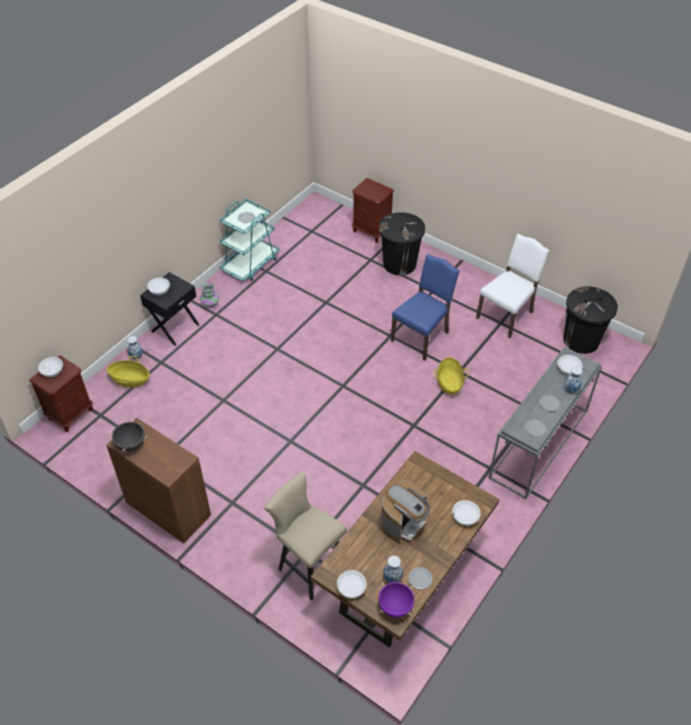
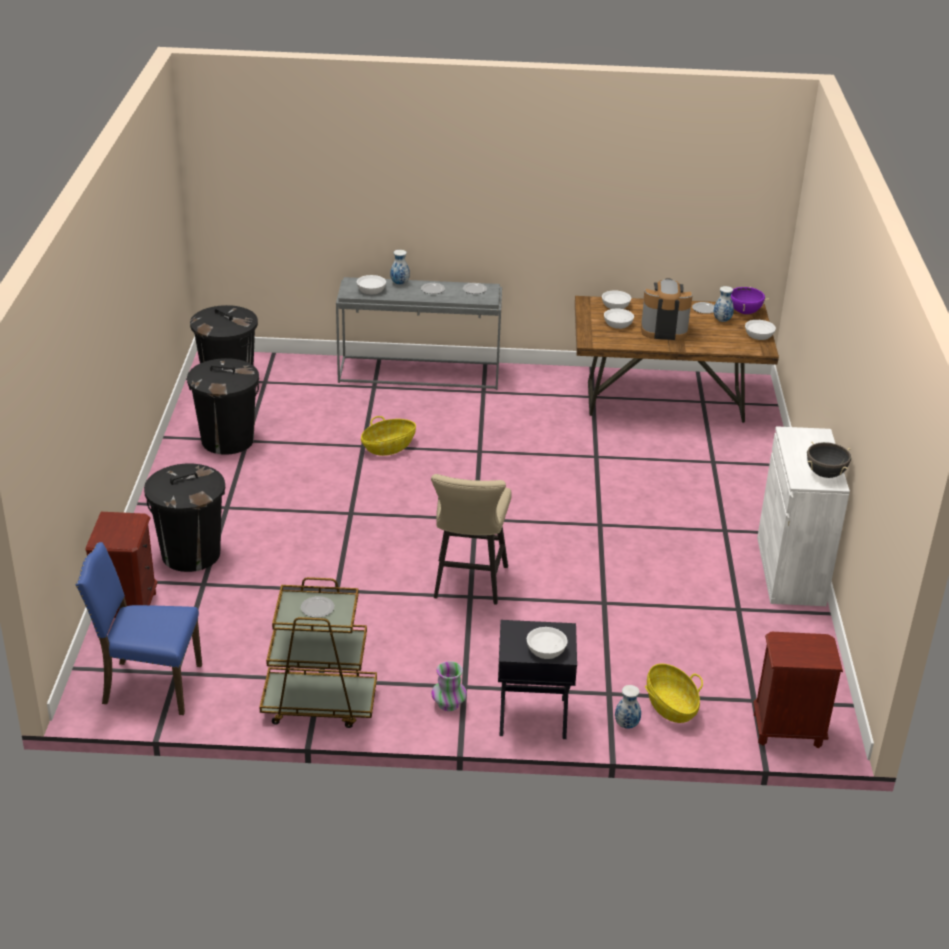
camera: 125 degrees left, 15 degrees down
white bowl [38,357,63,377] -> white bowl moved to [604,309,634,329]
brown cabinet [106,418,211,543] -> white cabinet [757,426,850,606]
turquoise cart [220,199,279,282] -> brown cart [259,577,377,728]
beige stool [264,472,347,601] -> beige stool moved to [431,474,512,605]
blue chair [391,254,460,360] -> blue chair moved to [76,542,202,715]
white chair [476,234,550,338] -> black trash can [187,358,259,455]

